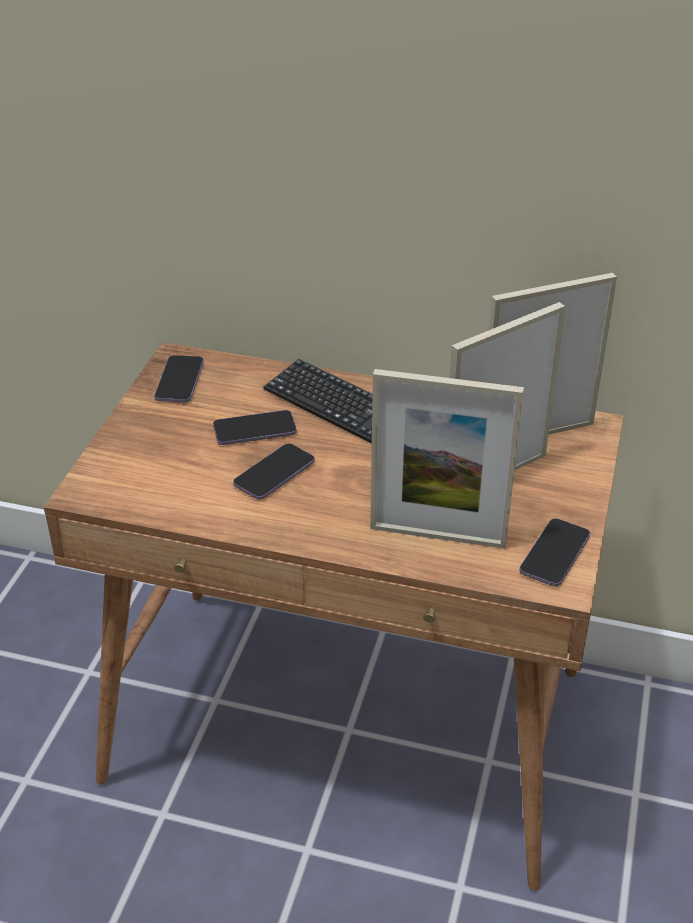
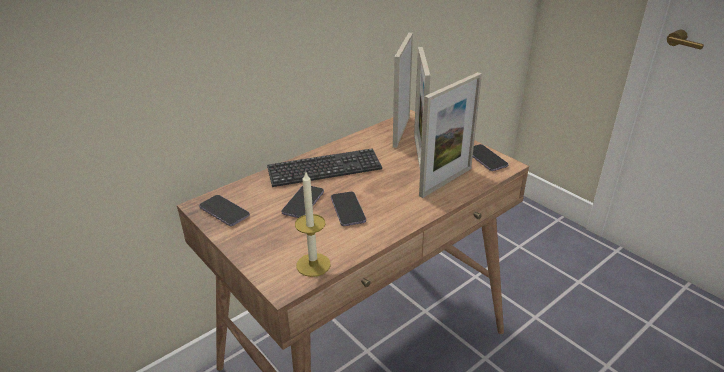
camera: 55 degrees left, 5 degrees down
none -> candle [295,172,331,277]

